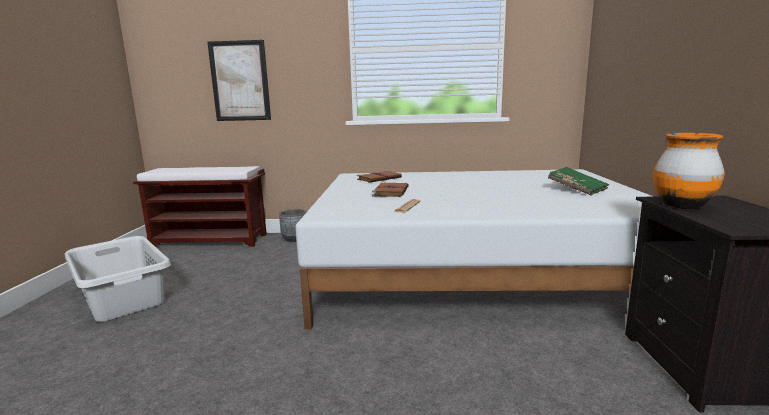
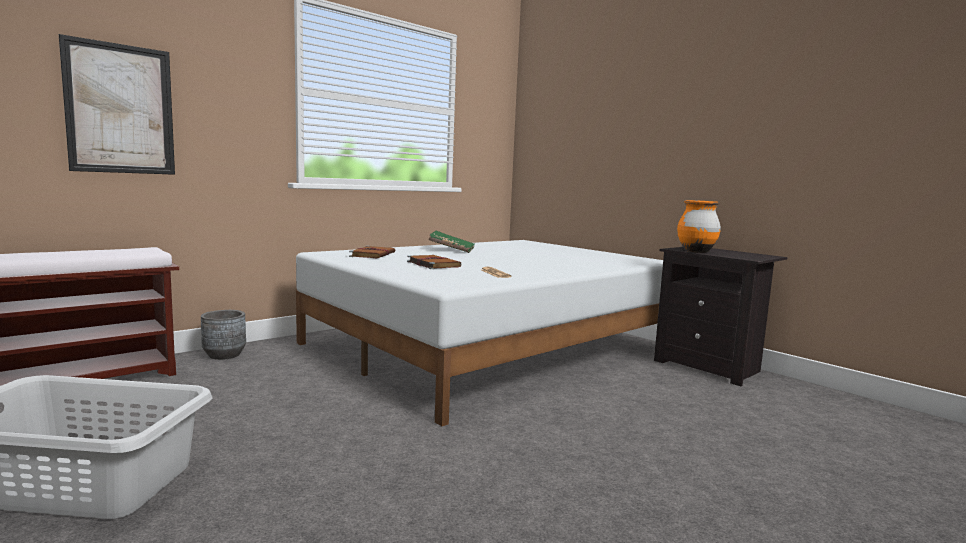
camera: 45 degrees left, 5 degrees down
green book [548,167,609,196] -> green book moved to [428,230,475,253]

